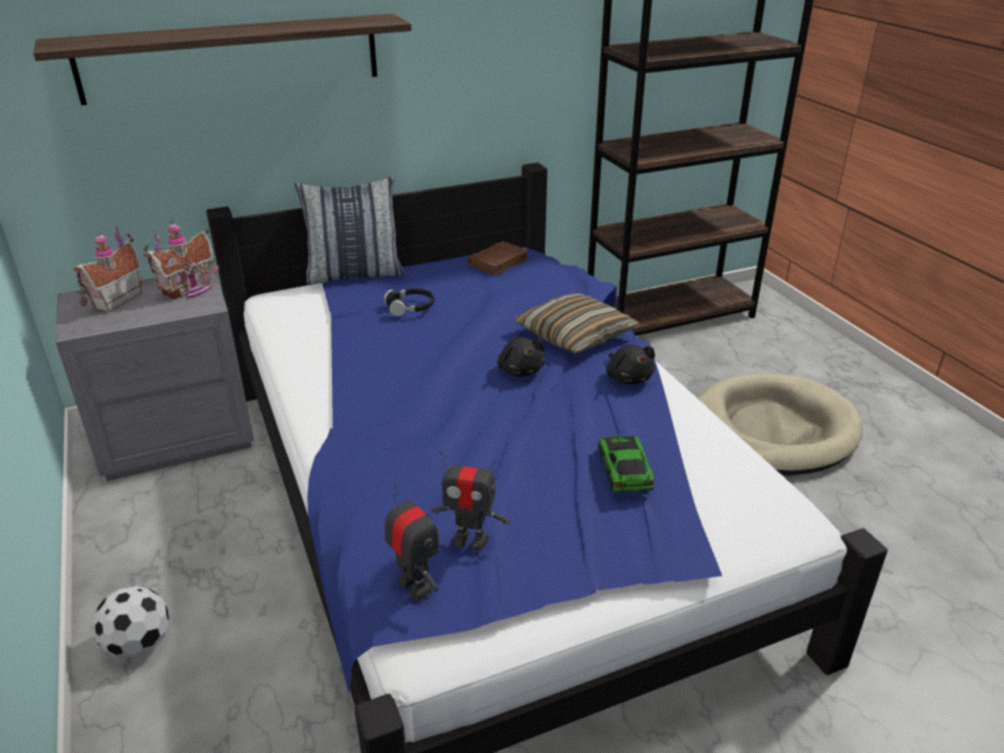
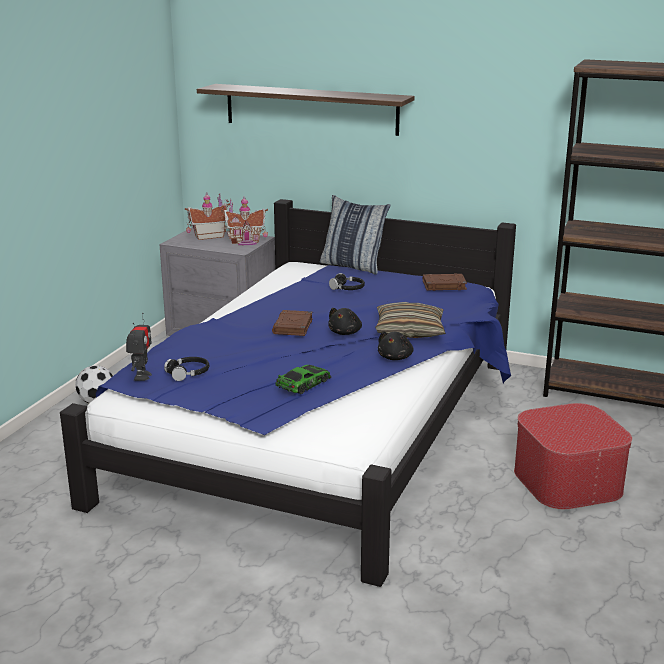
camera: 45 degrees right, 10 degrees down
toy robot [432,451,510,551] -> black headphones [164,357,209,381]
beige dog bed [697,374,863,476] -> ottoman [514,403,632,510]
none -> brown book [272,310,313,336]

